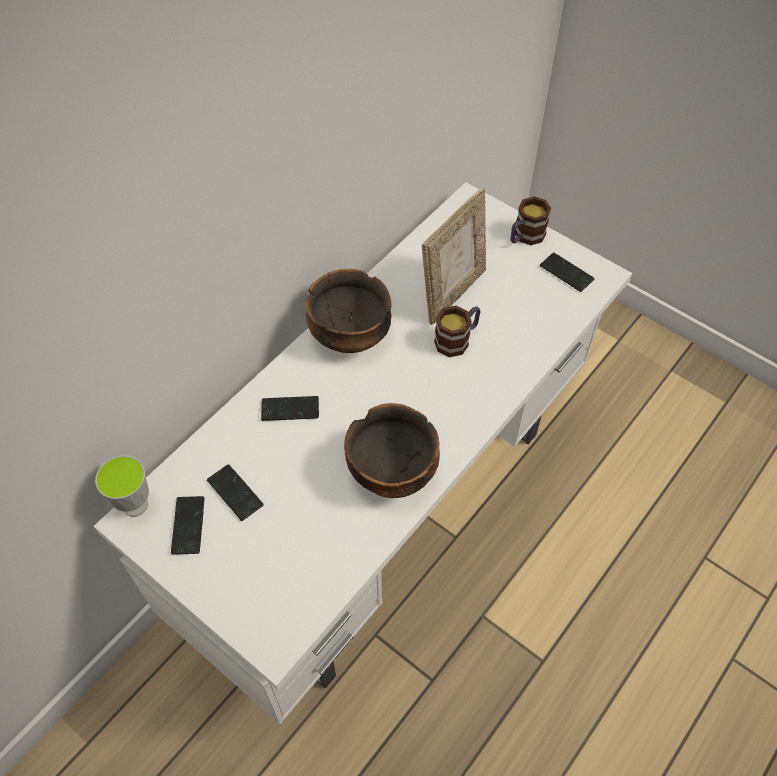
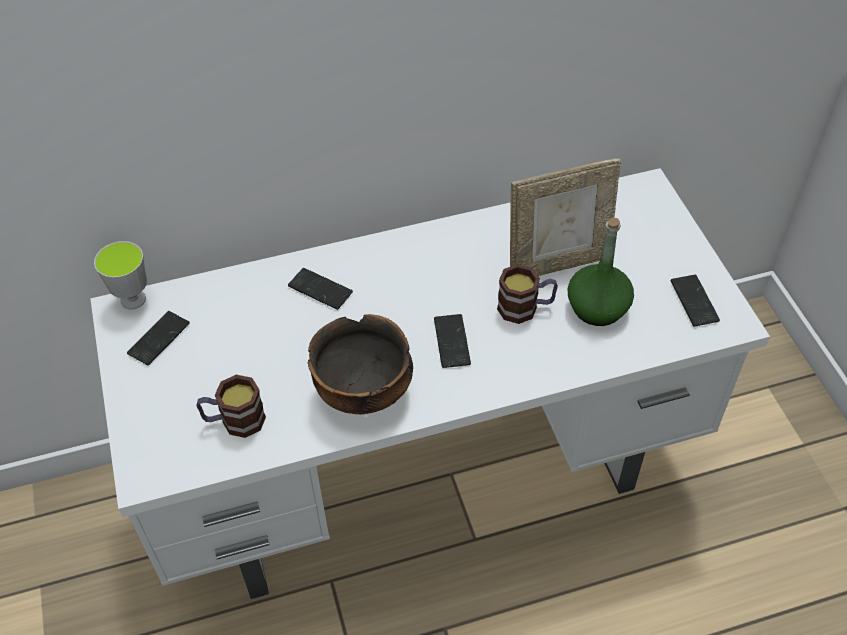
camera: 35 degrees right, 5 degrees down
phone [207,464,264,521] -> phone moved to [434,314,471,368]
bowl [305,269,391,353] -> none
mug [510,196,551,245] -> mug moved to [196,375,266,438]
none -> green bottle [568,218,634,326]

